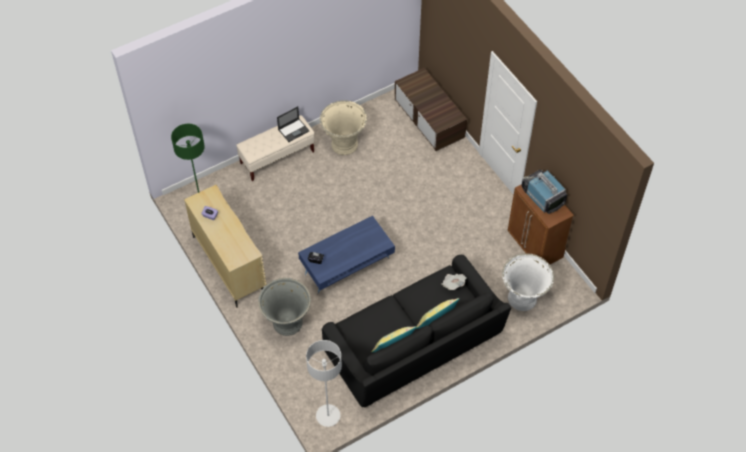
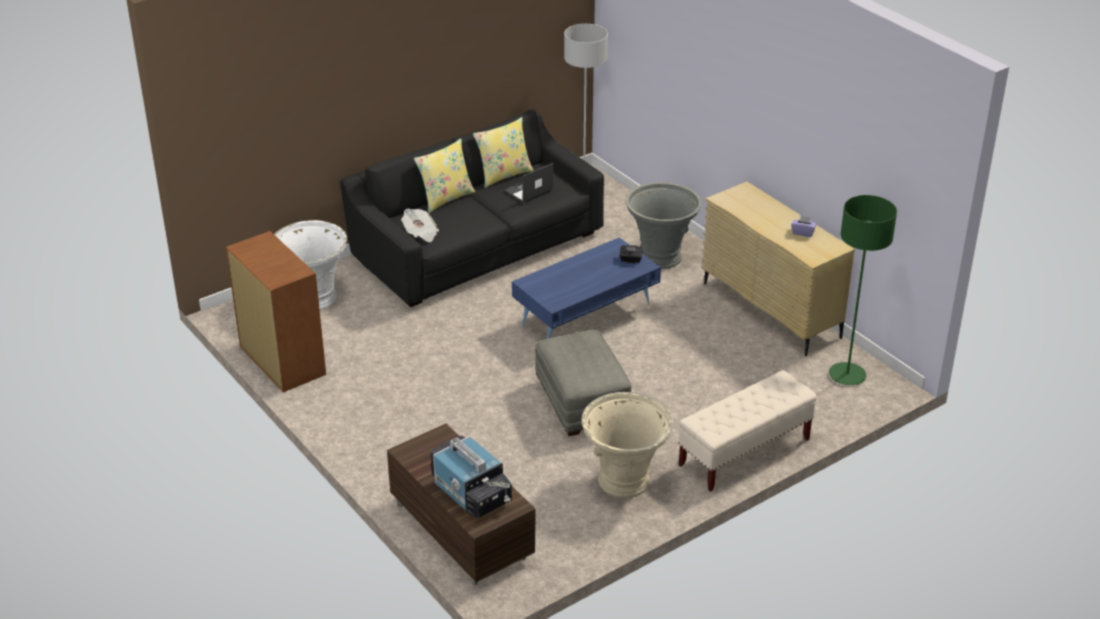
camera: 175 degrees right, 20 degrees down
laptop [277,106,309,142] -> laptop moved to [504,163,554,204]
television [522,169,567,214] -> television moved to [431,435,512,518]
none -> grey ottoman [535,330,631,436]

